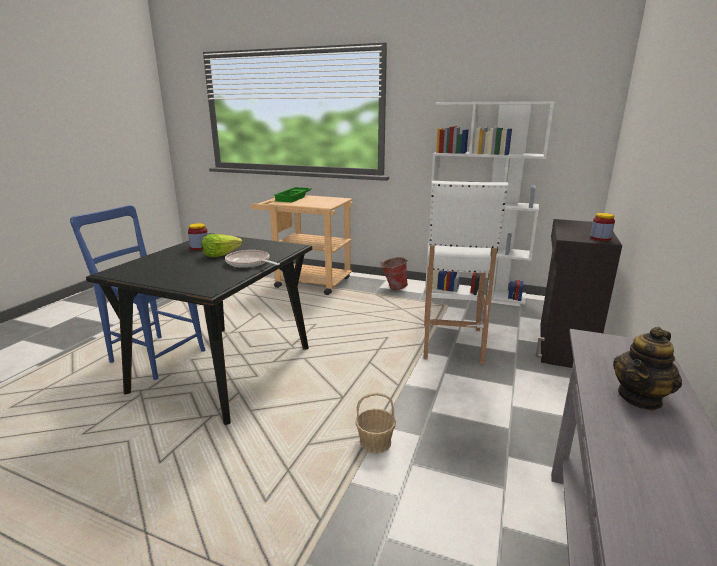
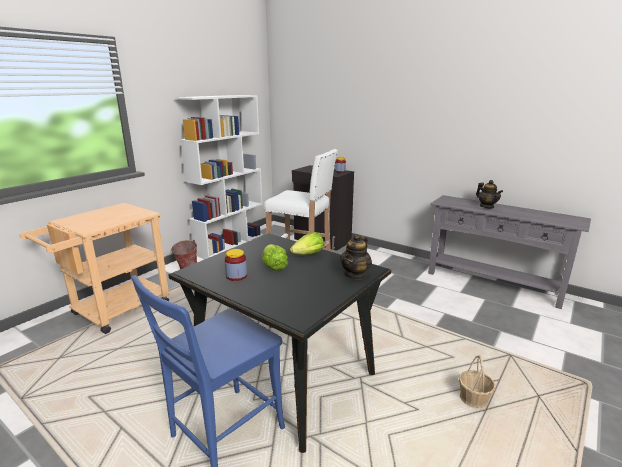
camera: 75 degrees left, 0 degrees up
frying pan [225,250,280,268] -> lettuce [290,232,324,255]
green tray [274,187,312,202] -> none
basket [355,392,396,454] -> basket moved to [459,355,495,409]
none -> teapot [340,234,372,280]

